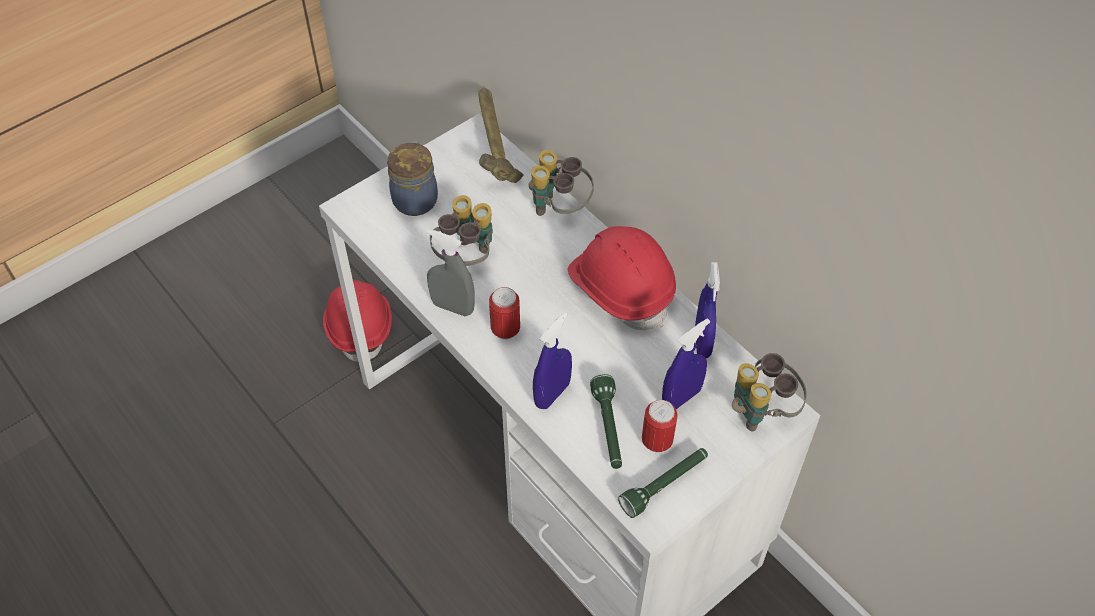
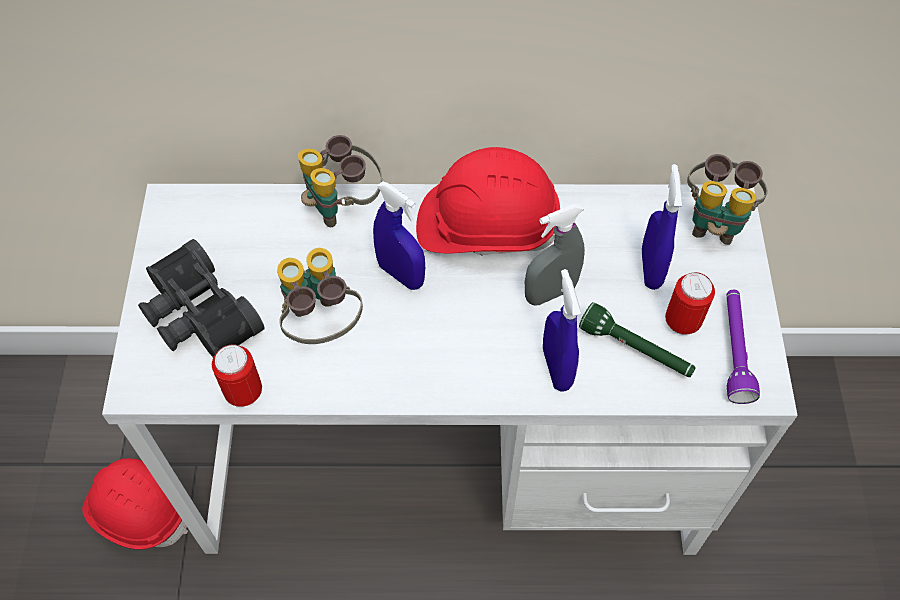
camera: 50 degrees left, 5 degrees up
jar [387,141,438,216] -> black binoculars [138,239,265,357]
grey spray bottle [426,229,475,316] -> grey spray bottle moved to [525,204,585,306]
hammer [478,88,523,183] -> none
can [489,287,520,339] -> can moved to [212,345,262,407]
green flashlight [618,448,708,518] -> purple flashlight [726,290,760,404]
blue spray bottle [695,262,720,358] -> blue spray bottle moved to [373,181,425,290]

